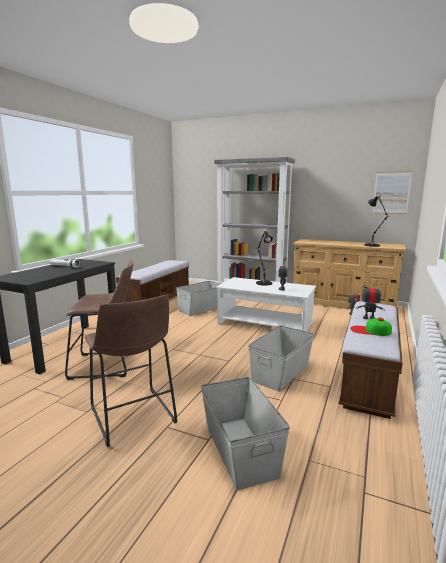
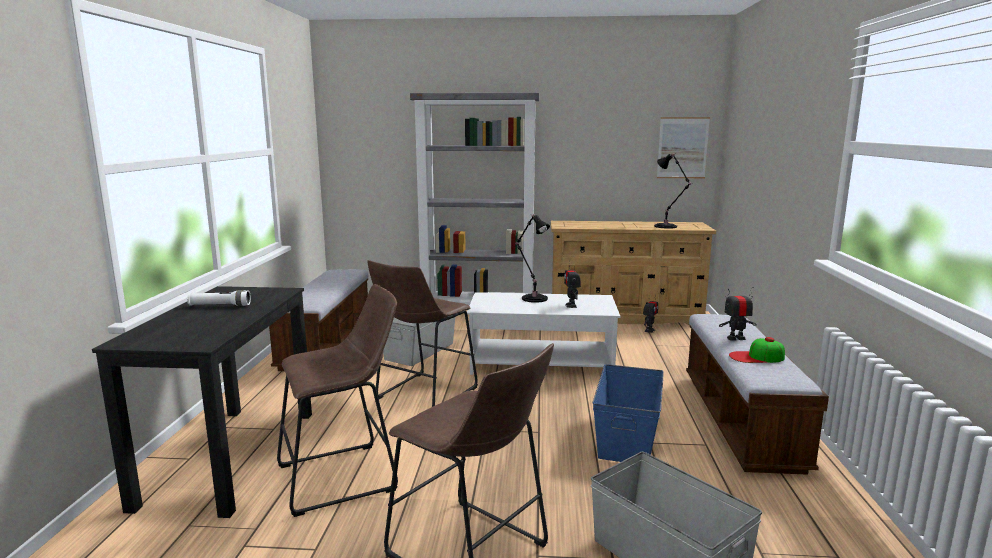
camera: 20 degrees left, 0 degrees up
grey storage box [248,325,314,392] -> blue storage box [592,364,664,462]
none -> brown stool [367,260,478,407]

